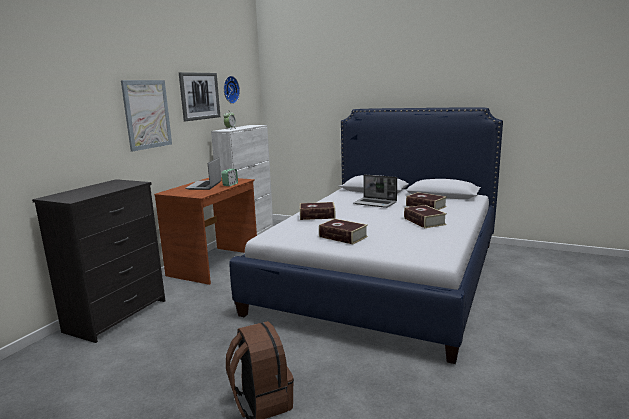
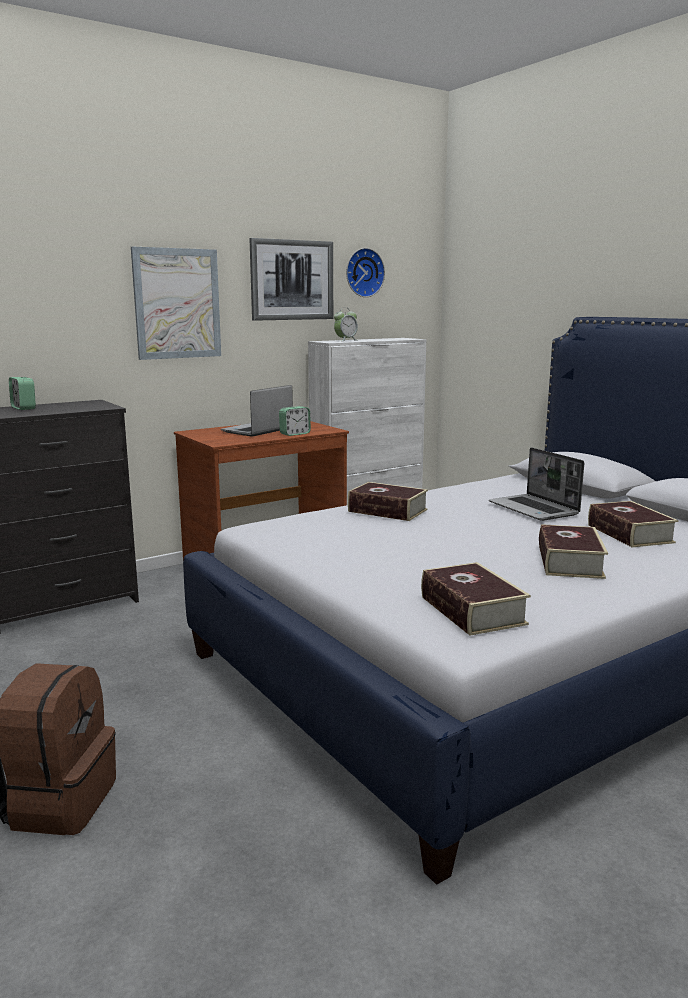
camera: 30 degrees right, 0 degrees up
book [319,219,368,245] -> book moved to [421,562,531,636]
none -> alarm clock [9,377,36,410]

